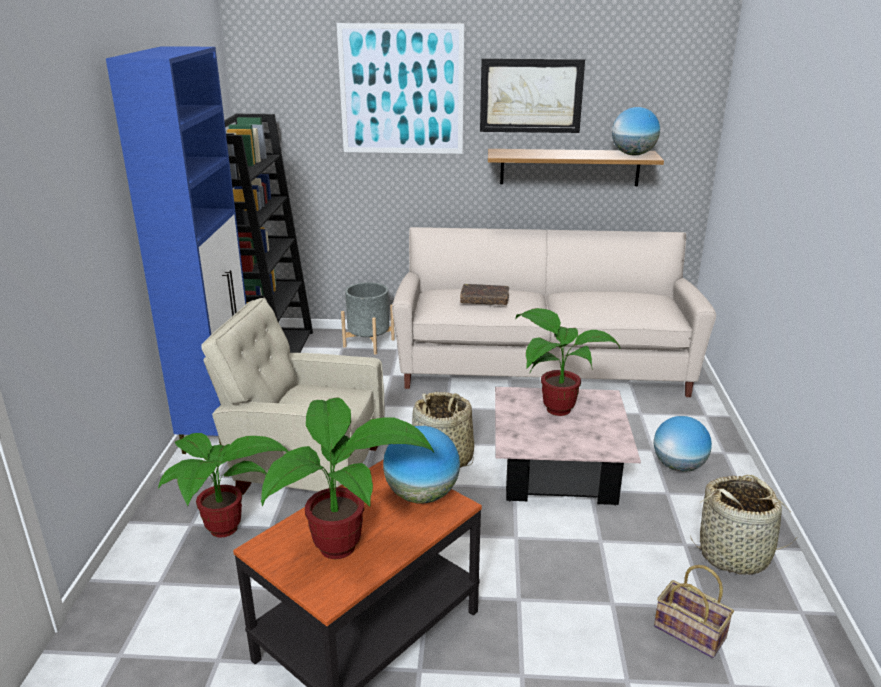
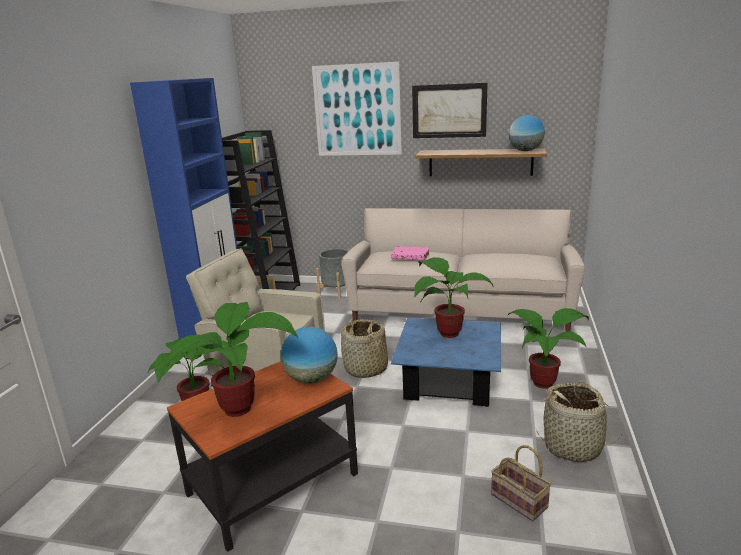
camera: 10 degrees right, 5 degrees down
brown book [460,284,509,305] -> pink book [391,246,430,260]
pink coffee table [495,387,641,506] -> blue coffee table [391,317,501,407]
globe [654,416,712,472] -> potted plant [507,308,589,389]

